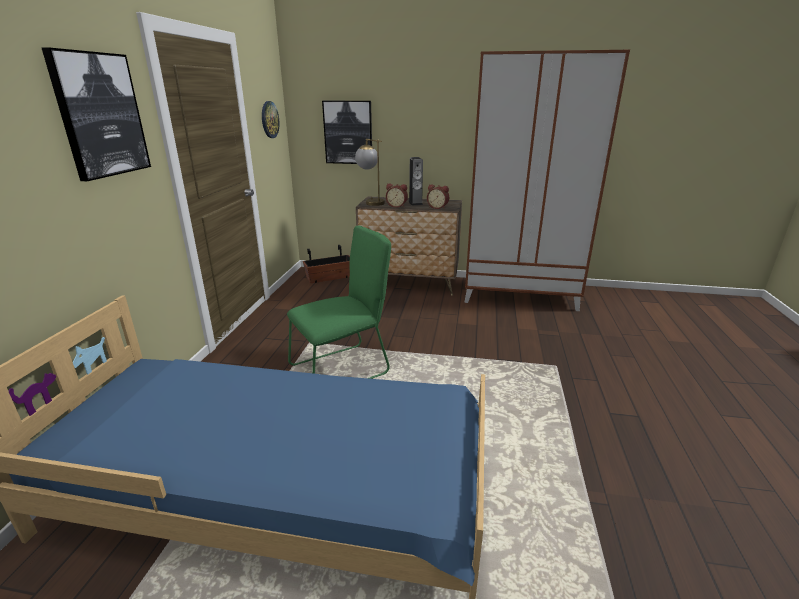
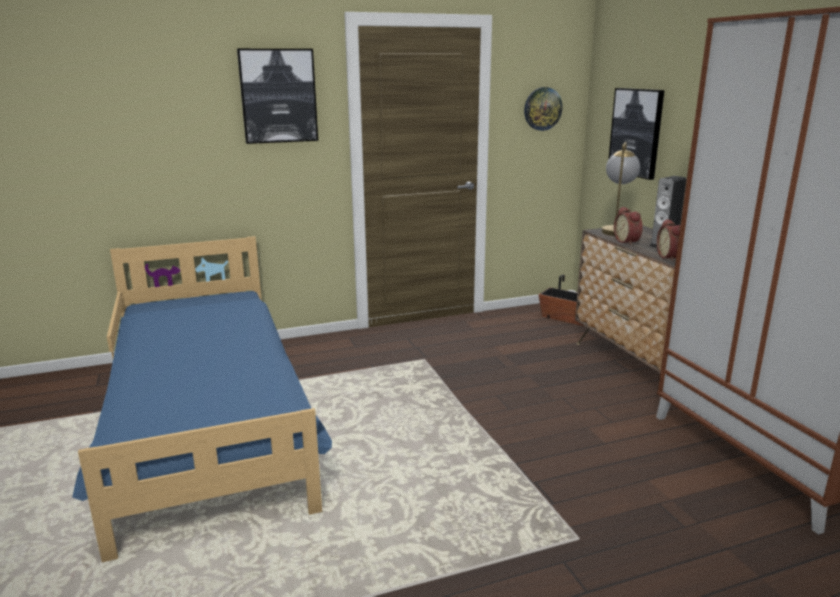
camera: 60 degrees right, 5 degrees down
green chair [287,226,391,379] -> none

